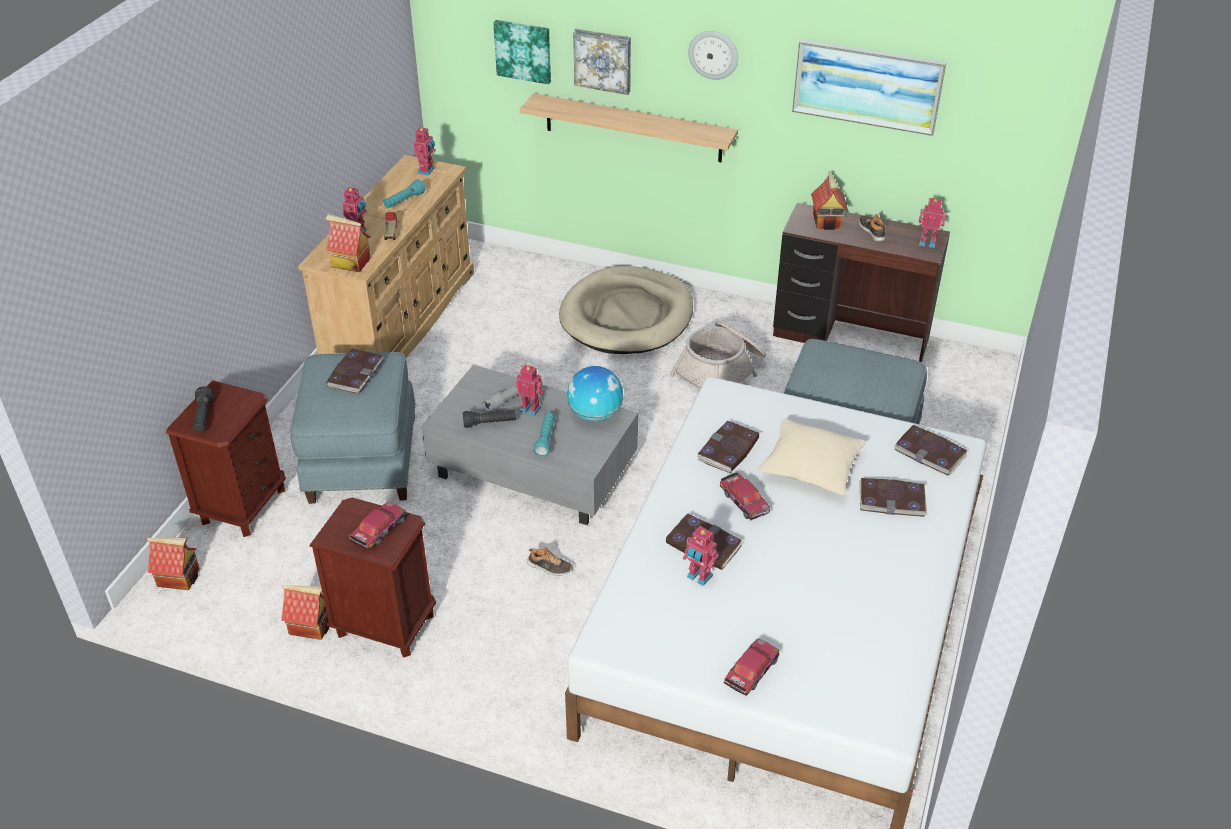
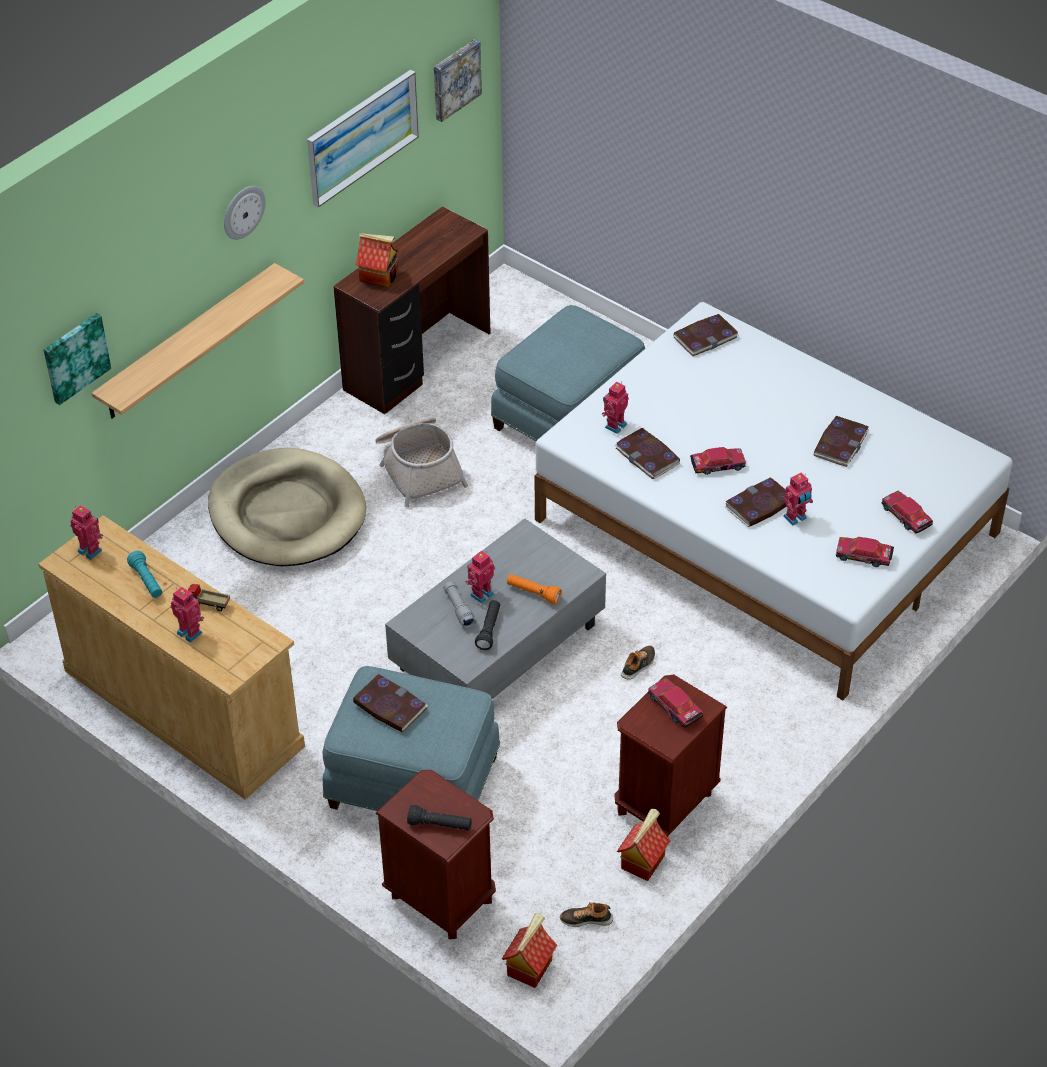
camera: 70 degrees left, 5 degrees up
toy house [326,214,371,272] -> none
turquoise flashlight [533,413,555,457] -> orange flashlight [507,574,562,604]
globe [567,366,623,422] -> none
picture [573,29,631,95] -> picture moved to [434,39,482,122]
beige pillow [757,419,866,495] -> none
shoe [859,214,886,242] -> shoe moved to [560,902,613,927]
book [859,478,927,517] -> book moved to [814,416,869,467]
toy robot [919,198,947,248] -> toy robot moved to [602,381,629,434]
none -> toy car [836,537,894,567]

